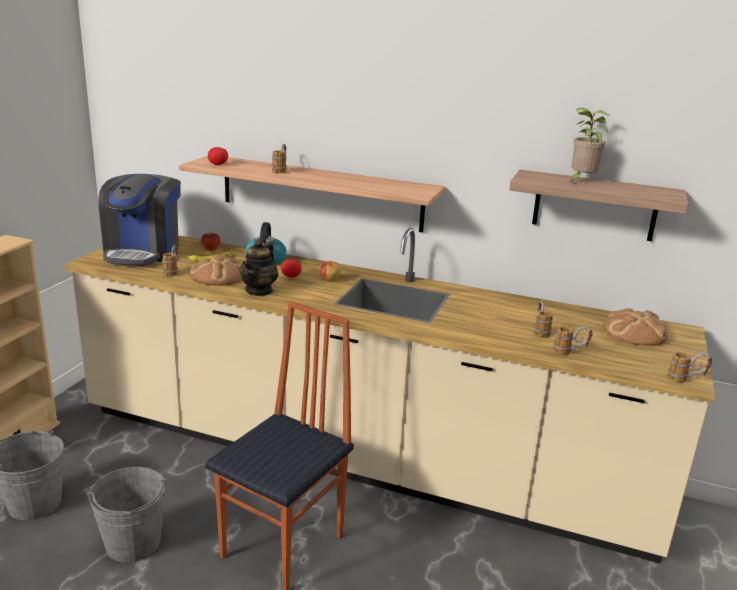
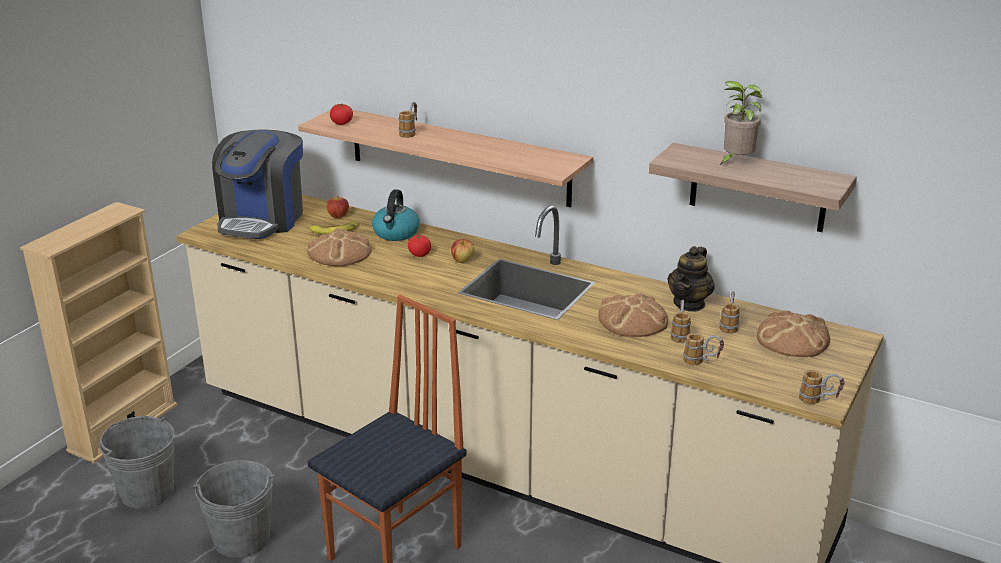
camera: 10 degrees right, 5 degrees up
mug [162,245,178,277] -> mug moved to [719,291,740,334]
teapot [239,239,278,296] -> teapot moved to [667,246,715,312]
none -> bread [598,293,668,337]

